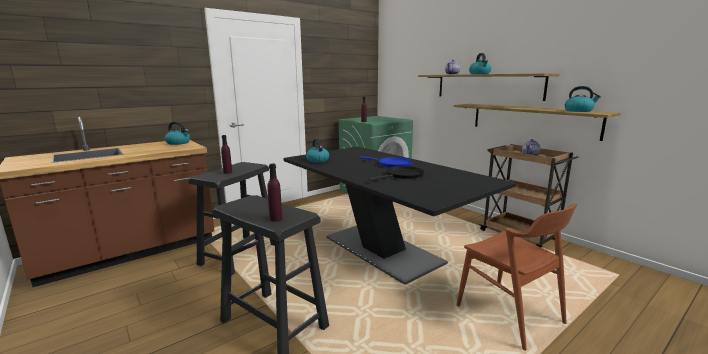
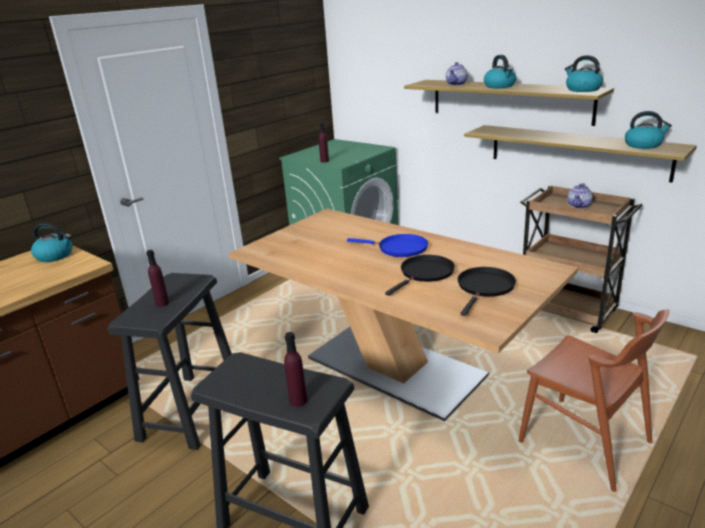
camera: 10 degrees left, 10 degrees up
black dining table [284,146,516,285] -> beige dining table [228,209,578,421]
kettle [306,139,329,163] -> kettle moved to [565,55,603,92]
none -> black frying pan [458,267,516,316]

